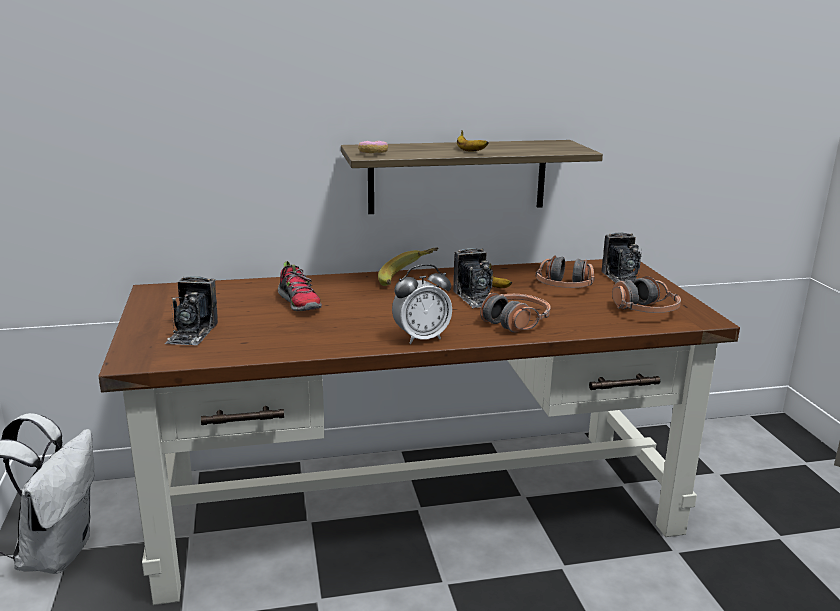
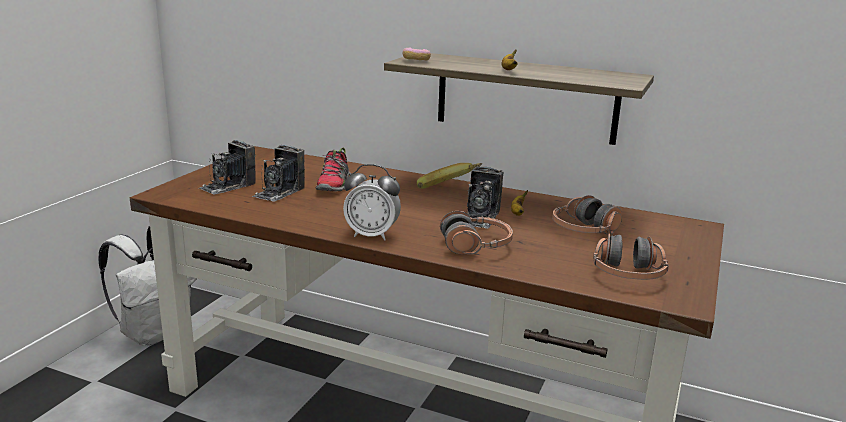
camera: 35 degrees right, 0 degrees up
camera [602,232,642,283] -> camera moved to [252,145,305,202]

